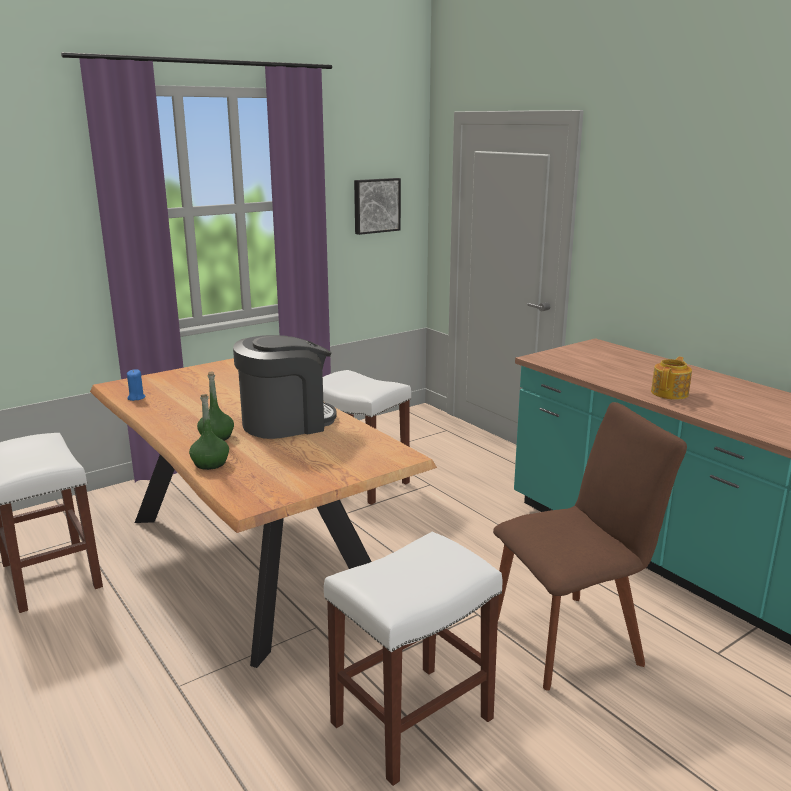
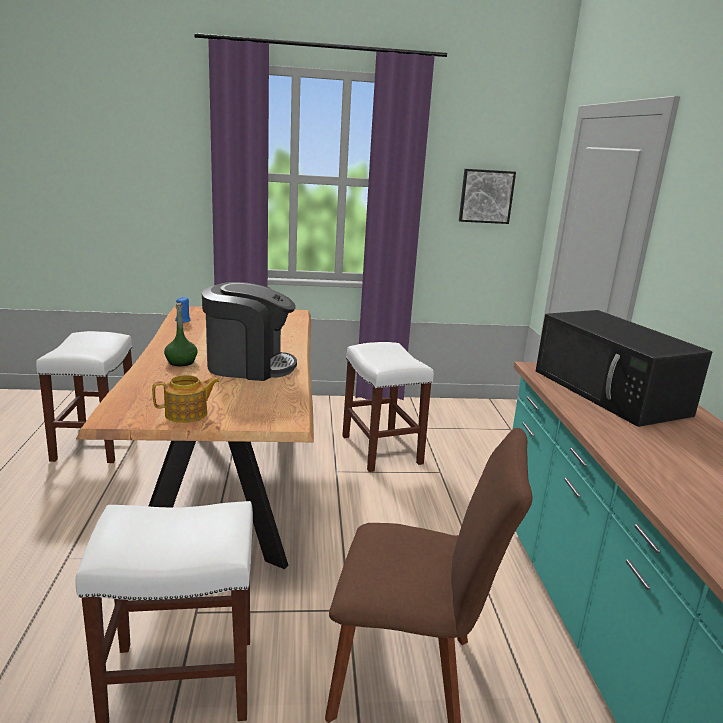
camera: 30 degrees right, 0 degrees up
green bottle [189,394,229,470] -> none
teapot [651,357,692,399] -> teapot moved to [152,375,220,423]
none -> black microwave [536,310,712,427]

